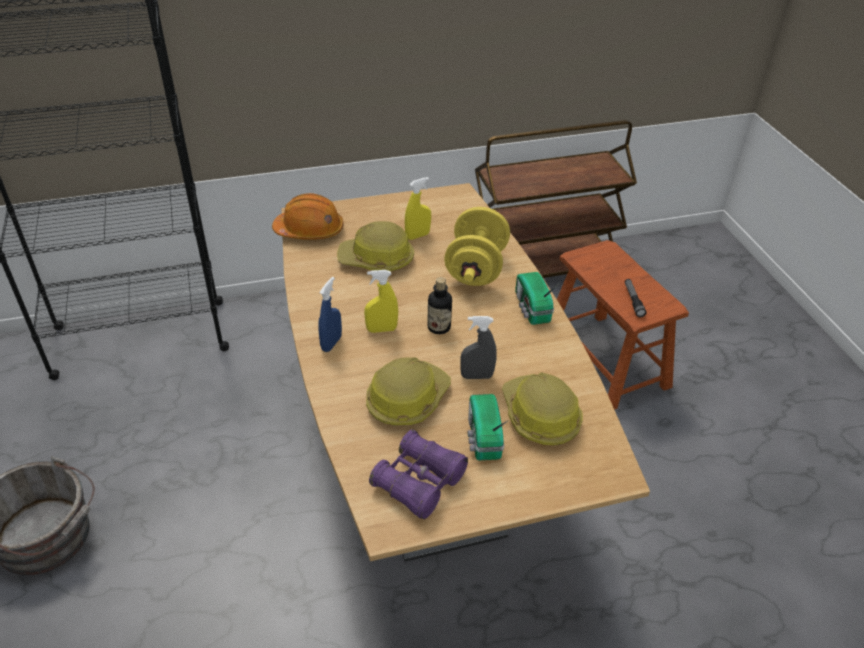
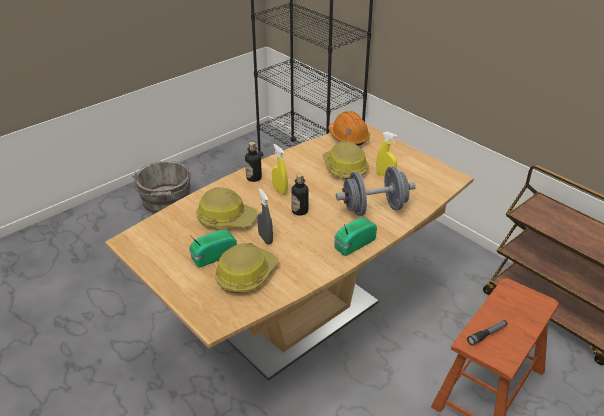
camera: 65 degrees right, 5 degrees down
blue spray bottle [318,277,342,352] -> bottle [245,142,262,182]
purple binoculars [369,429,468,519] -> none
yellow dumbbell [444,207,510,286] -> grey dumbbell [336,166,416,216]

